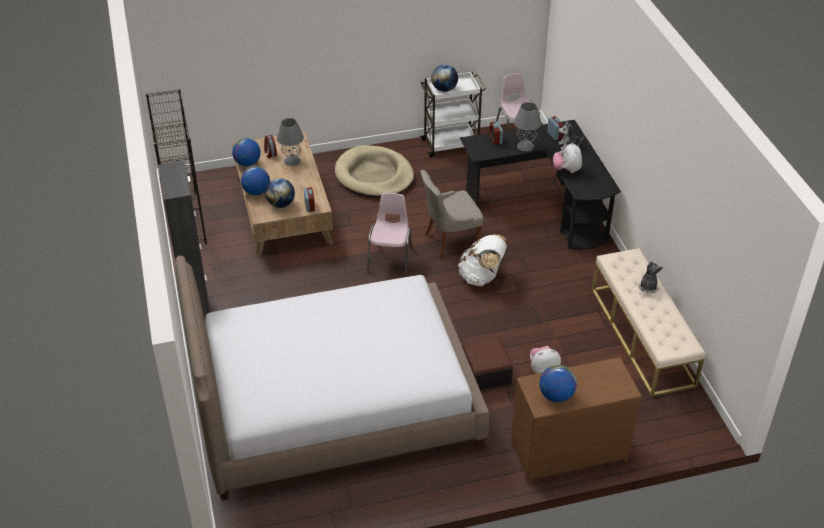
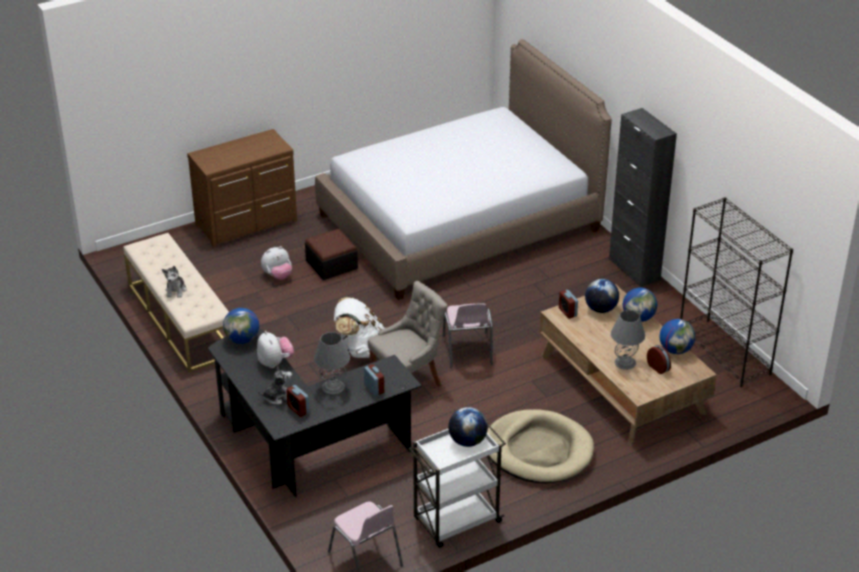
camera: 165 degrees right, 5 degrees down
globe [539,365,577,402] -> globe moved to [223,308,259,344]

